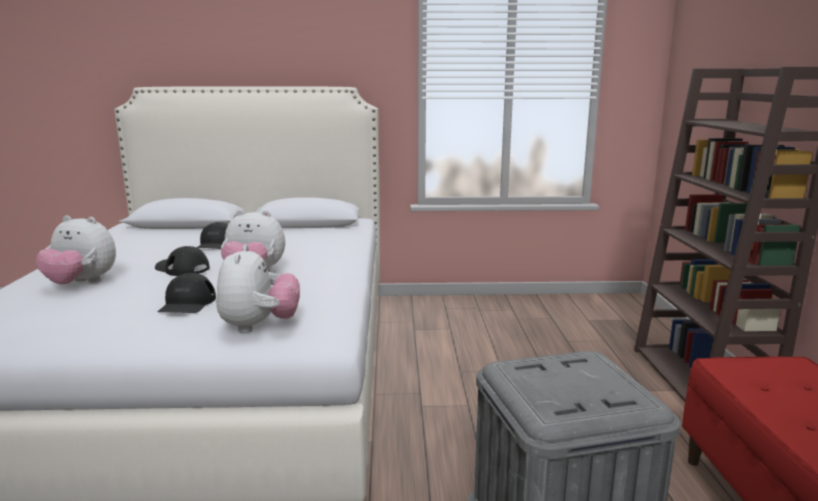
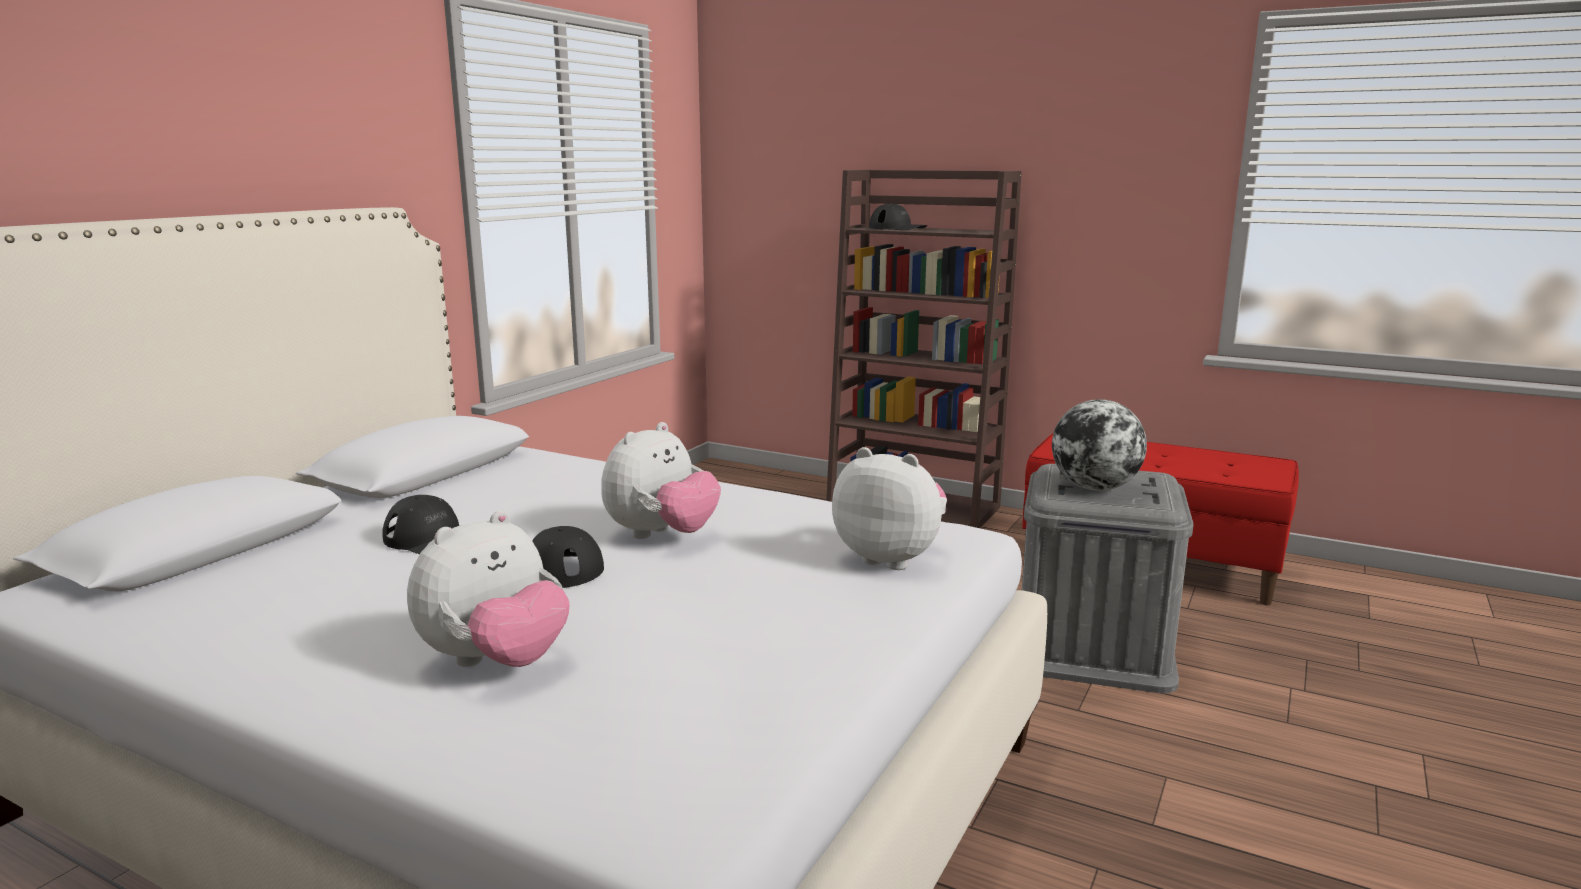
camera: 60 degrees left, 0 degrees up
black cap [158,273,216,313] -> black cap moved to [869,203,927,230]
none -> globe [1052,399,1147,491]

